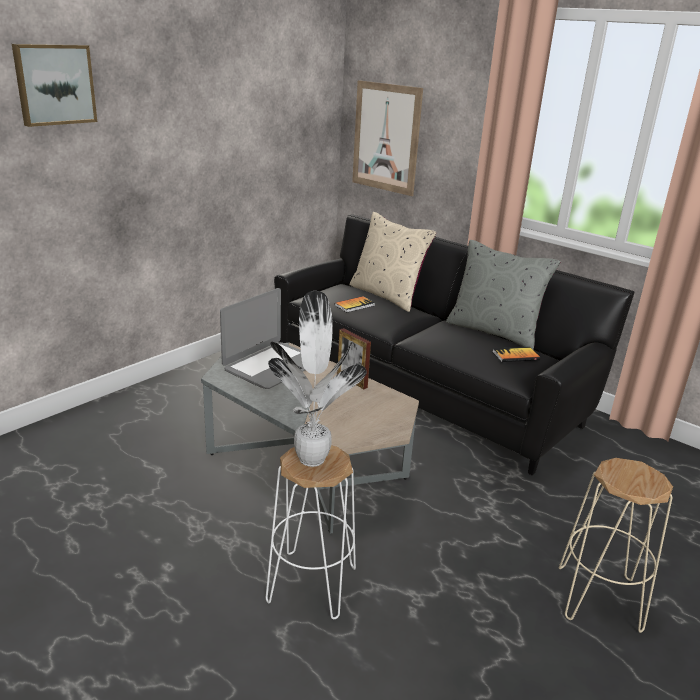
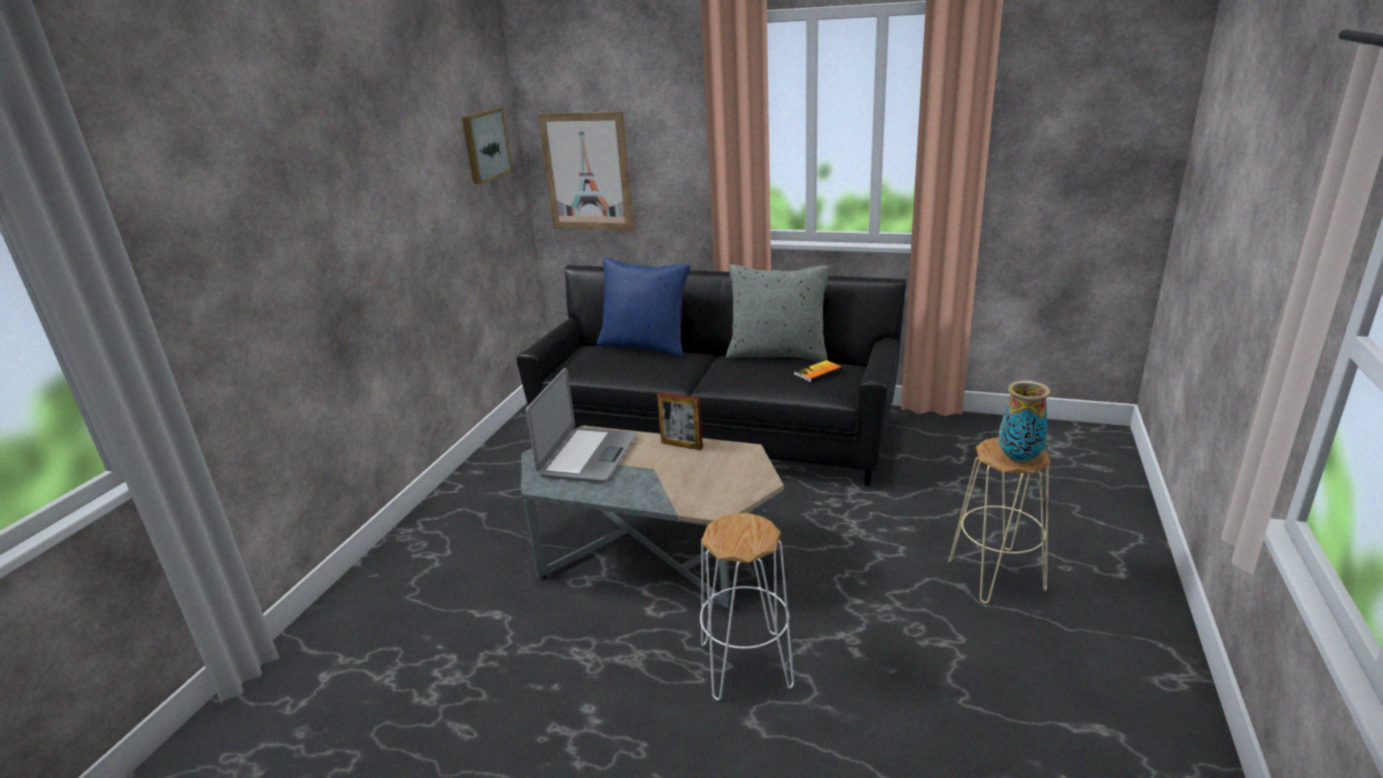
camera: 20 degrees left, 0 degrees up
picture [12,44,97,127] -> picture moved to [462,108,512,184]
potted plant [268,291,367,467] -> none
book [335,296,375,313] -> none
beige pillow [349,212,437,312] -> blue pillow [597,257,691,357]
none -> vase [998,381,1050,463]

